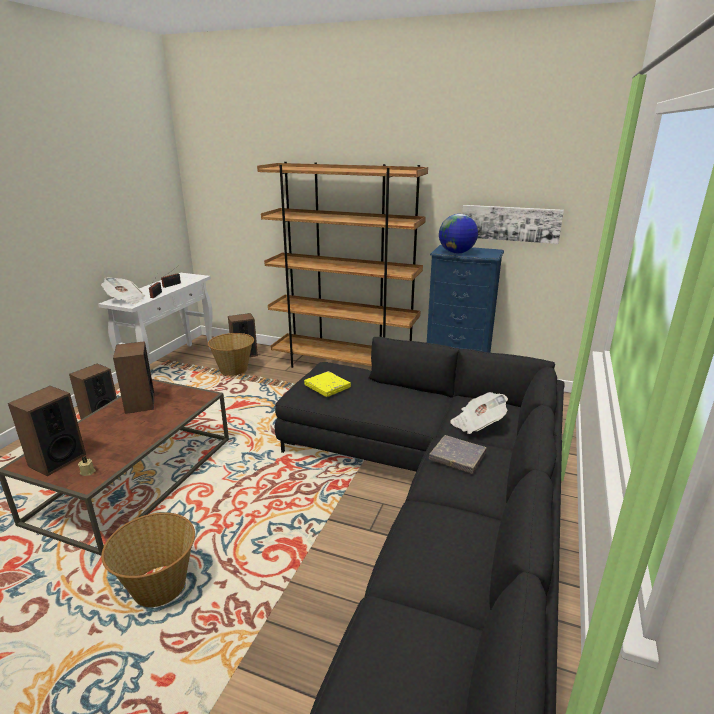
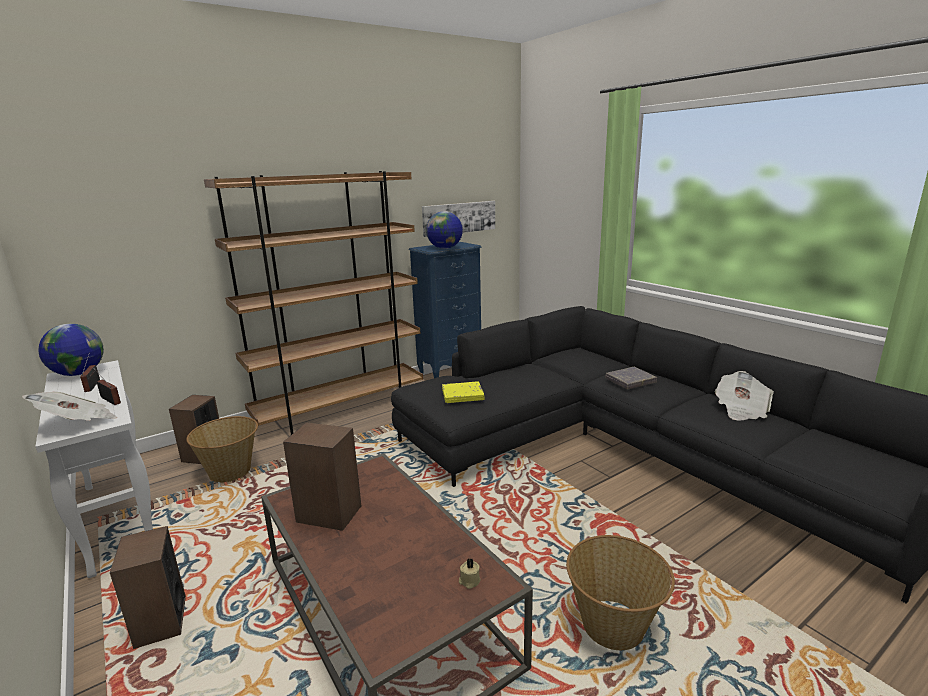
camera: 55 degrees left, 5 degrees down
speaker [8,386,86,476] -> none
newspaper [451,392,508,434] -> newspaper moved to [715,371,774,421]
none -> globe [39,324,104,376]

